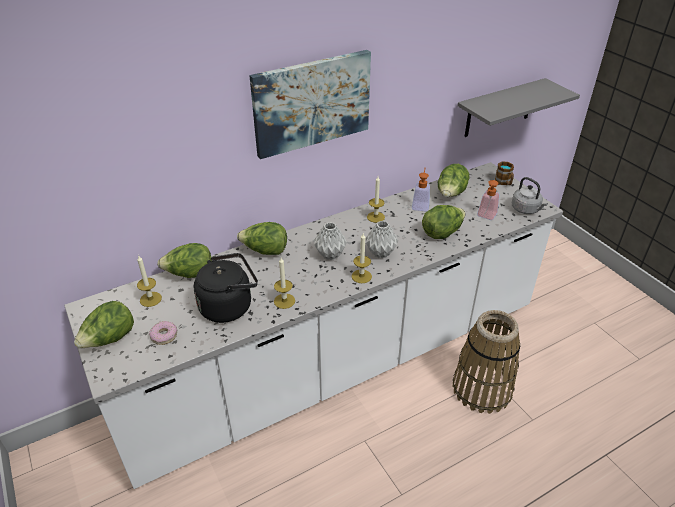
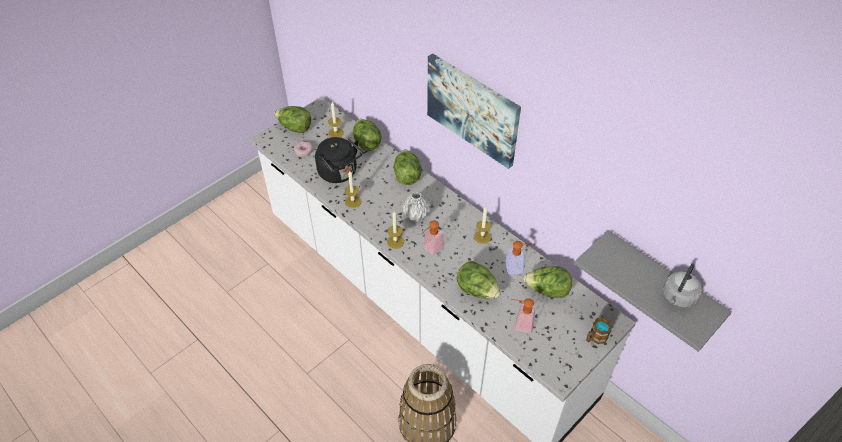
camera: 75 degrees right, 10 degrees up
grey vase [366,221,398,258] -> soap dispenser [422,220,444,255]
grey kettle [512,177,548,214] -> grey kettle moved to [663,263,703,308]

